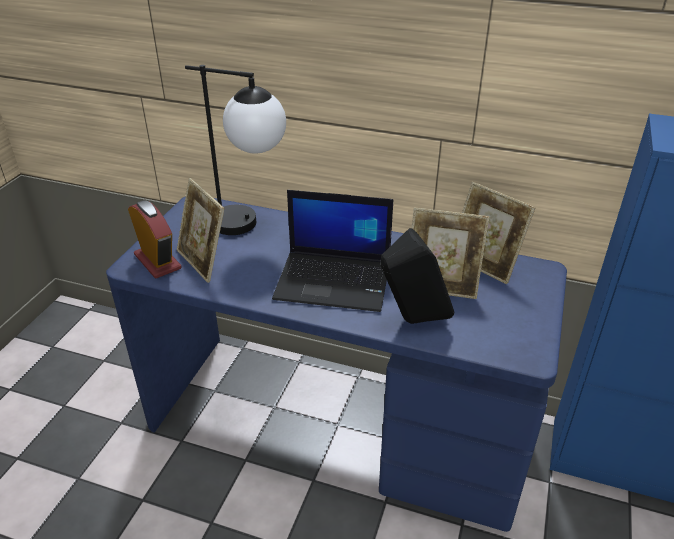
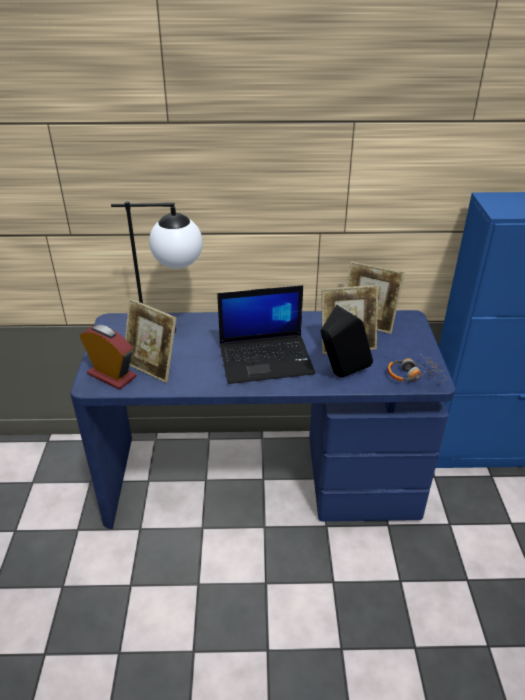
camera: 20 degrees left, 0 degrees up
none -> headphones [388,354,446,381]

